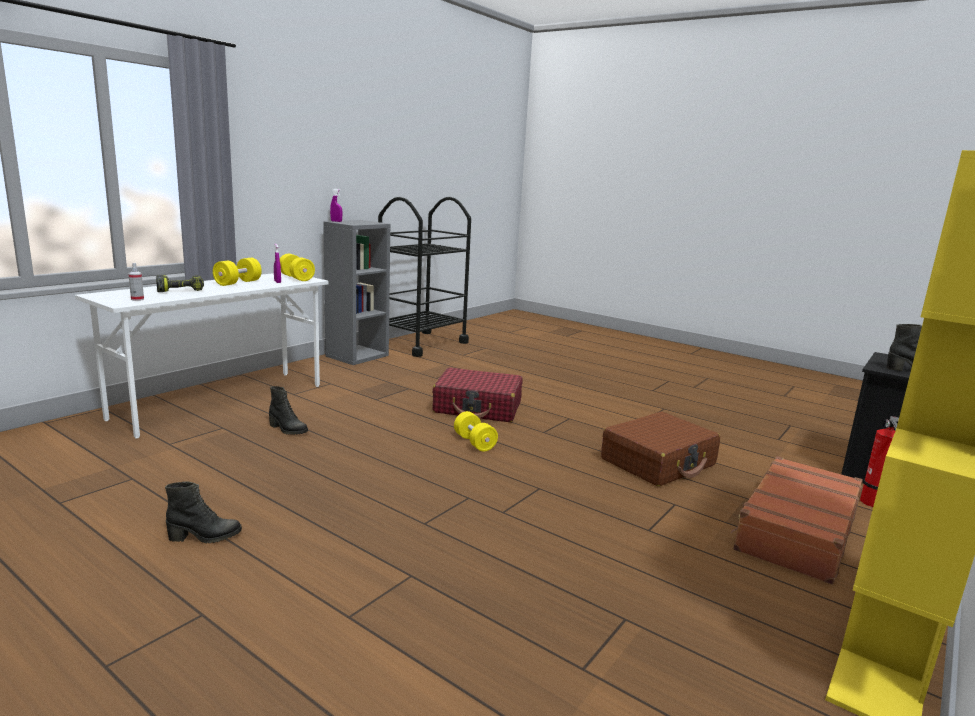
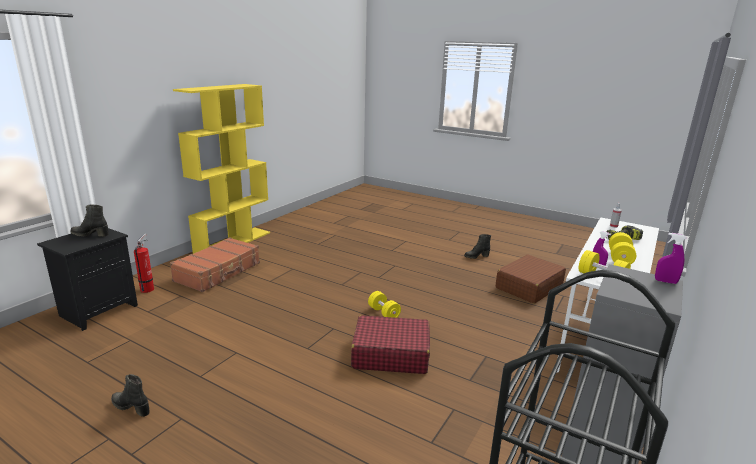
camera: 175 degrees right, 5 degrees up
black boot [269,386,308,435] -> black boot moved to [111,374,150,417]
brown suitcase [601,412,720,486] -> brown suitcase moved to [496,255,566,304]

